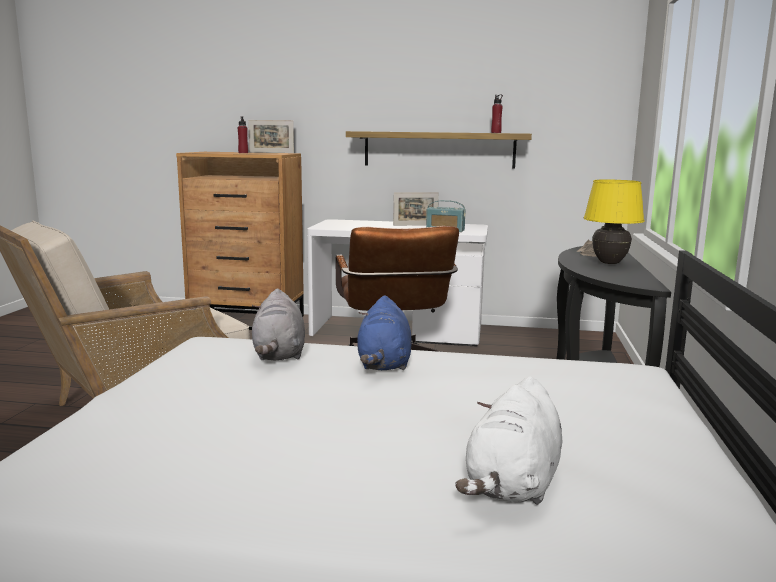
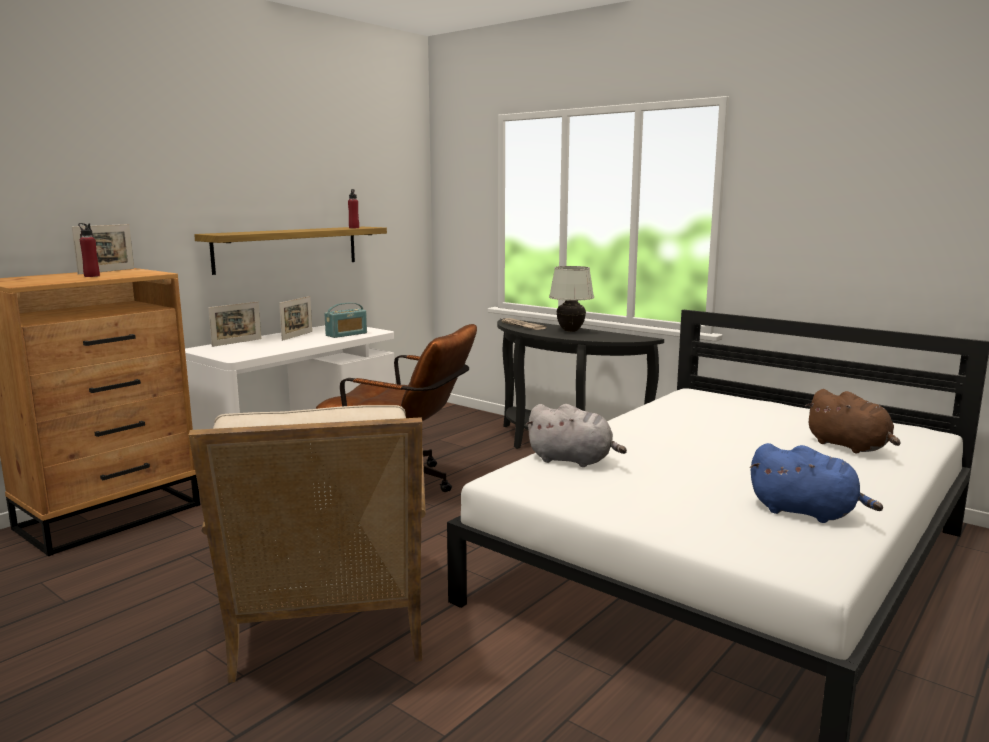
camera: 60 degrees left, 0 degrees up
blue plush toy [357,295,412,370] -> blue plush toy moved to [750,443,883,523]
white plush toy [455,377,563,505] -> brown plush toy [805,389,900,453]
yellow table lamp [583,180,644,264] -> white table lamp [549,266,594,332]
none -> picture frame [208,302,261,347]

